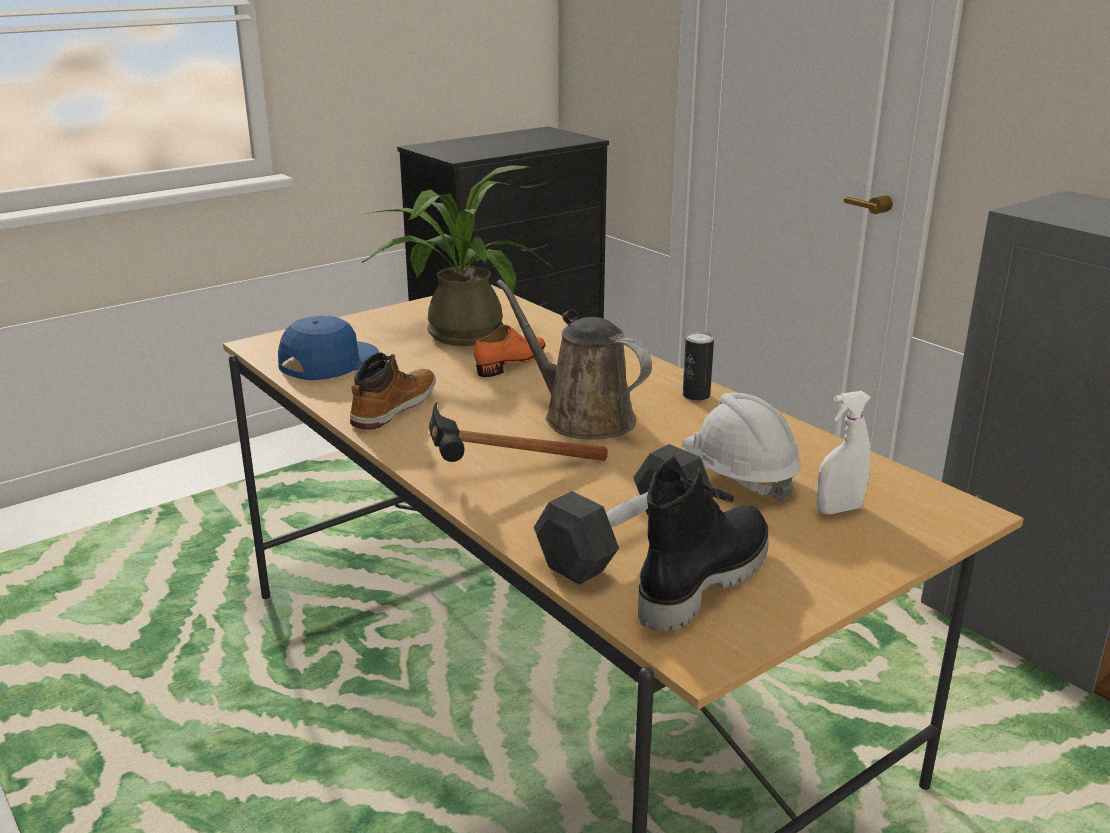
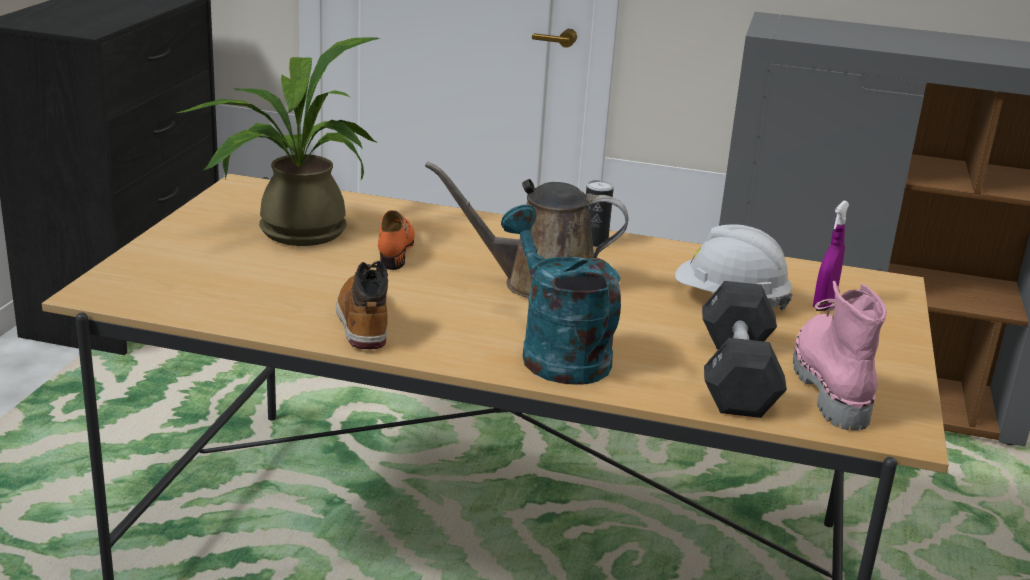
camera: 40 degrees left, 0 degrees up
blue cap [278,316,379,380] -> none
hammer [429,402,608,462] -> turquoise watering can [501,205,621,385]
black boot [638,456,769,632] -> pink boot [793,281,887,431]
white spray bottle [817,391,871,514] -> purple spray bottle [813,201,849,308]

